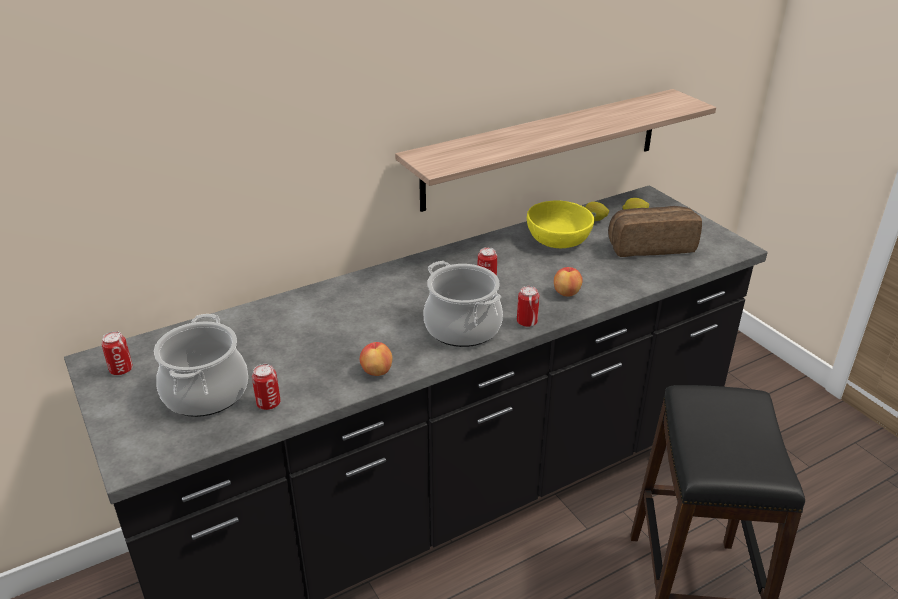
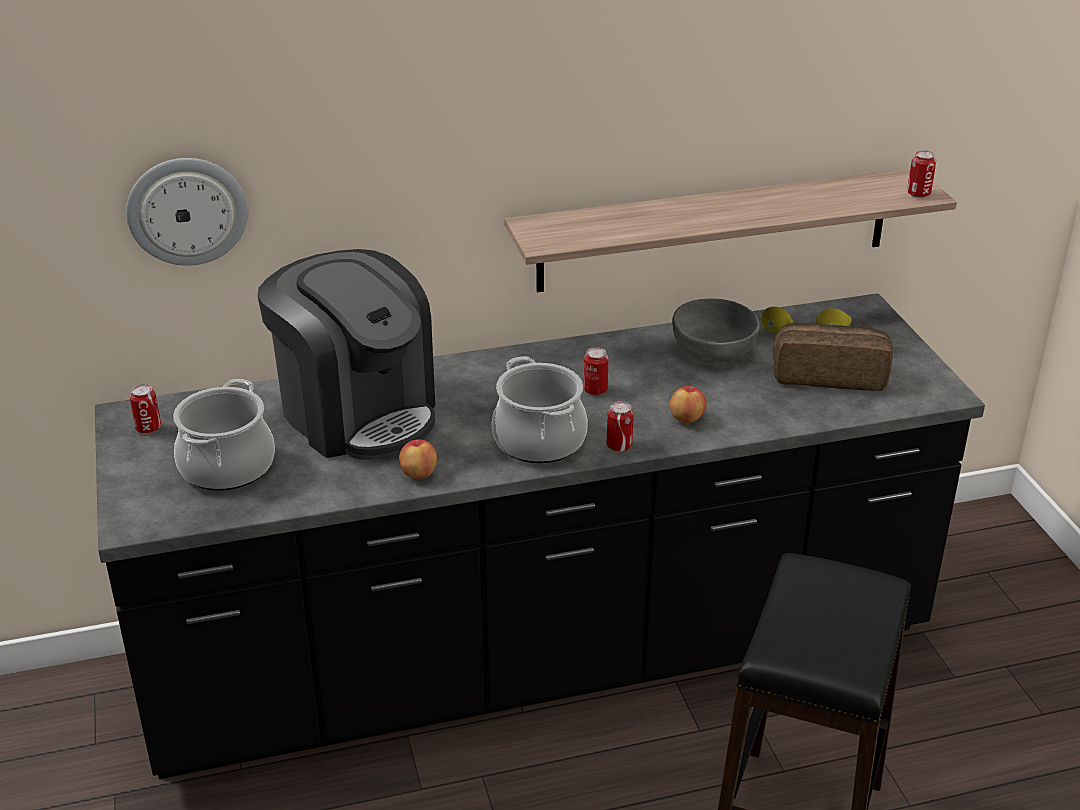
camera: 15 degrees right, 0 degrees up
can [252,364,281,410] -> can moved to [907,150,936,198]
yellow bowl [527,201,594,248] -> grey bowl [672,299,760,362]
none -> wall clock [126,158,248,266]
none -> coffee machine [257,249,435,460]

